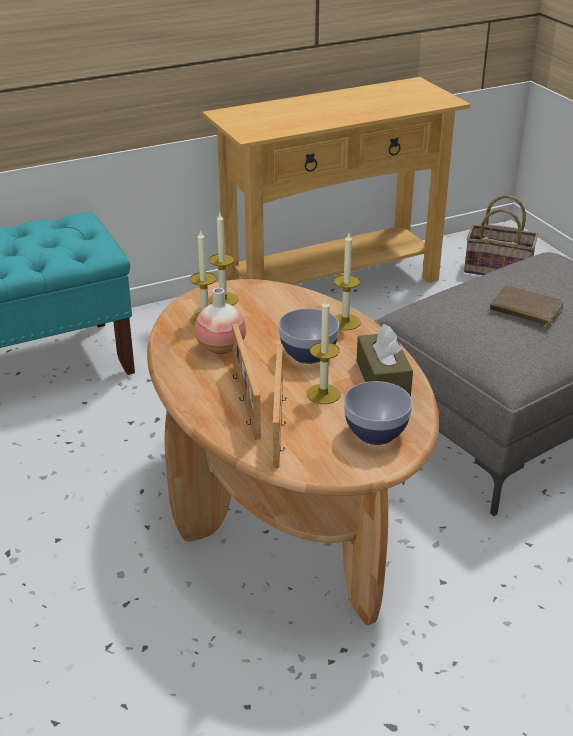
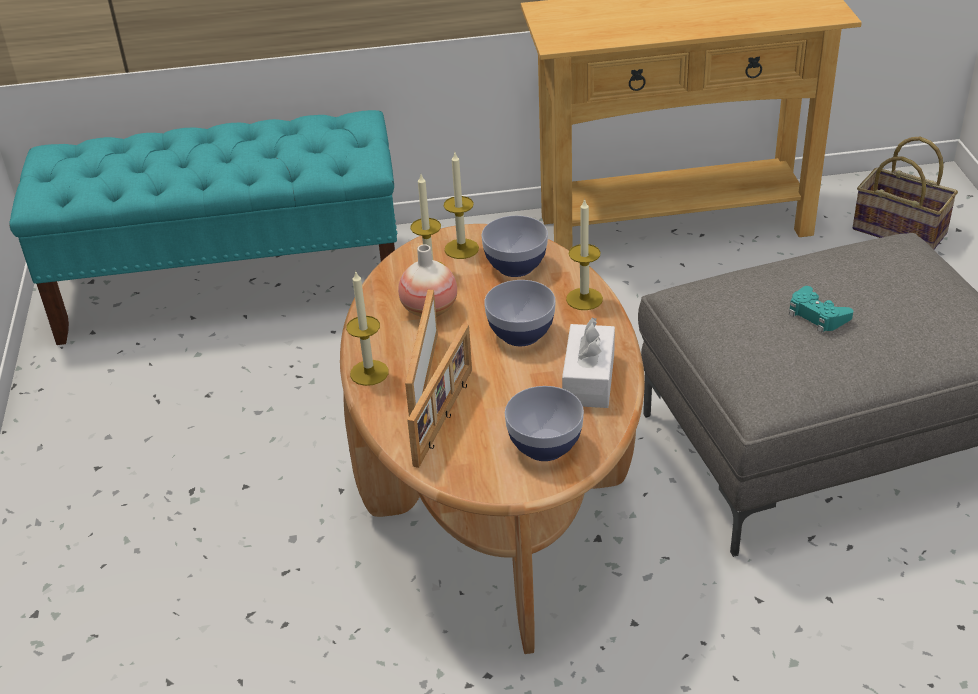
camera: 20 degrees right, 5 degrees up
candle [307,299,341,404] -> candle moved to [346,270,389,386]
brown tissue box [357,324,413,397] -> white tissue box [562,318,615,408]
brown book [490,285,564,328] -> turquoise game controller [789,286,853,333]
none -> bowl [481,215,548,277]

